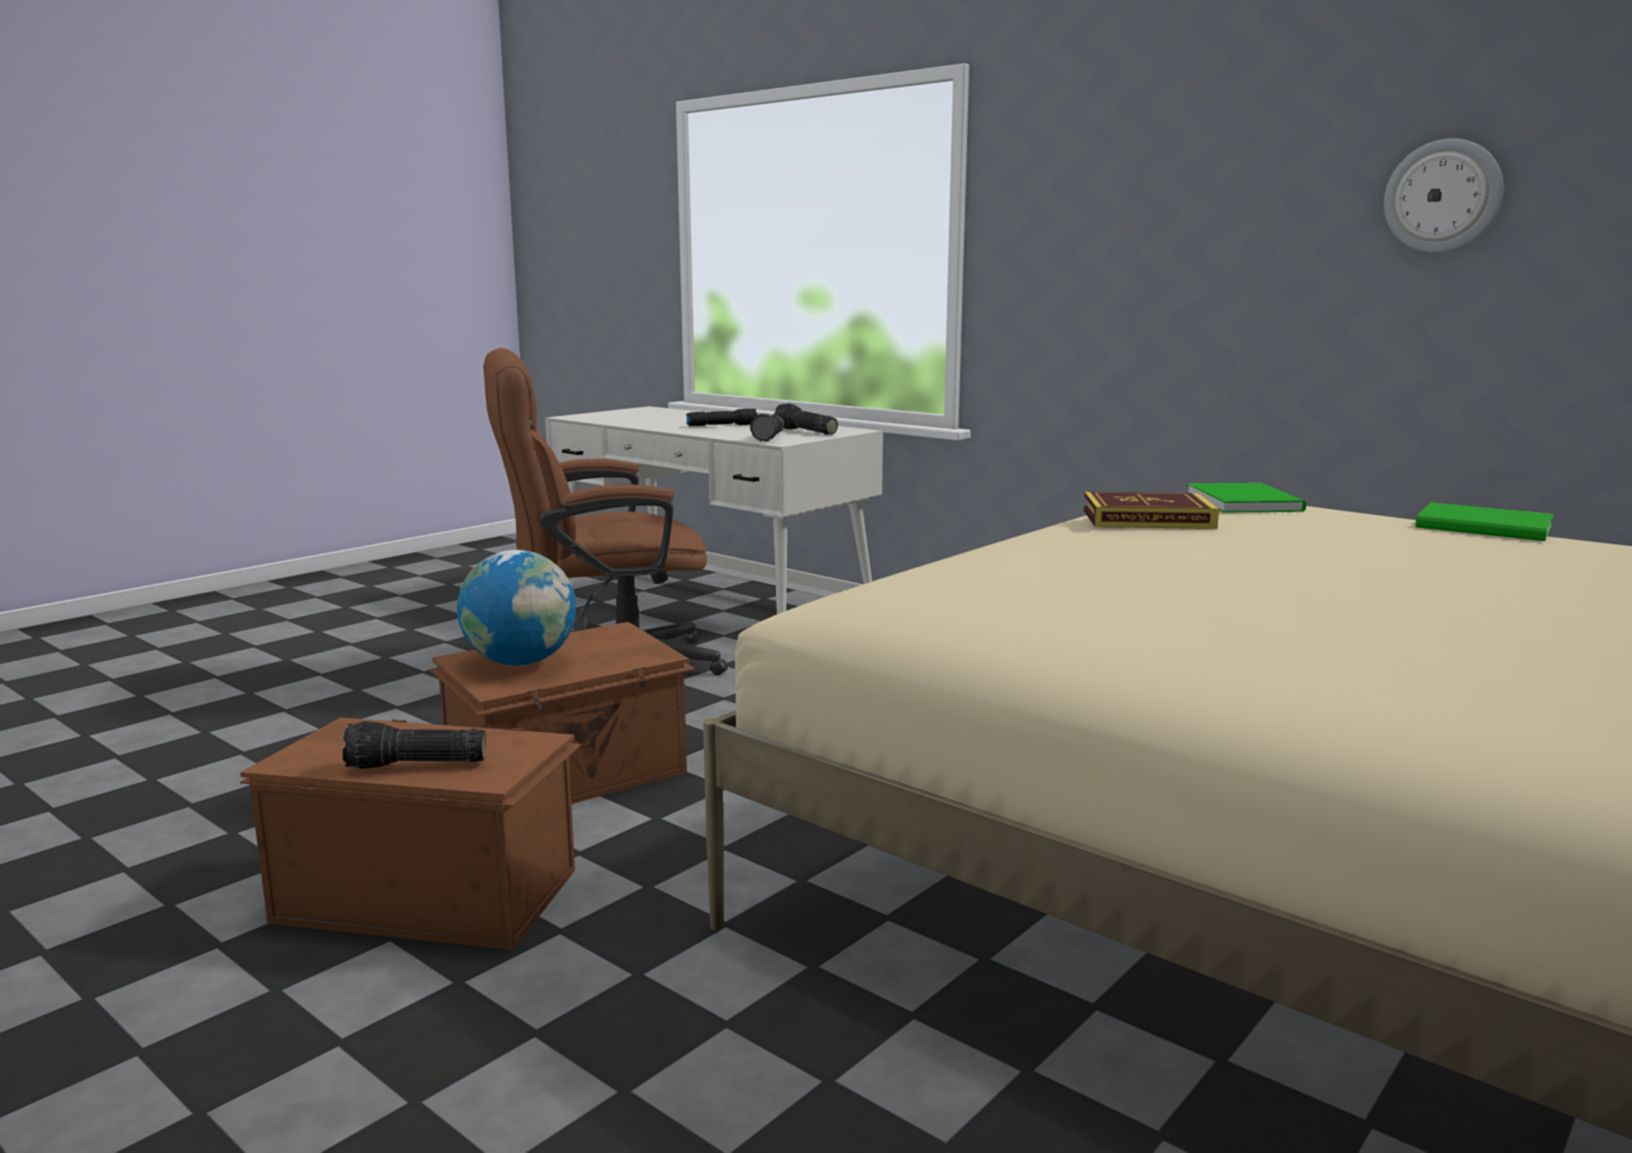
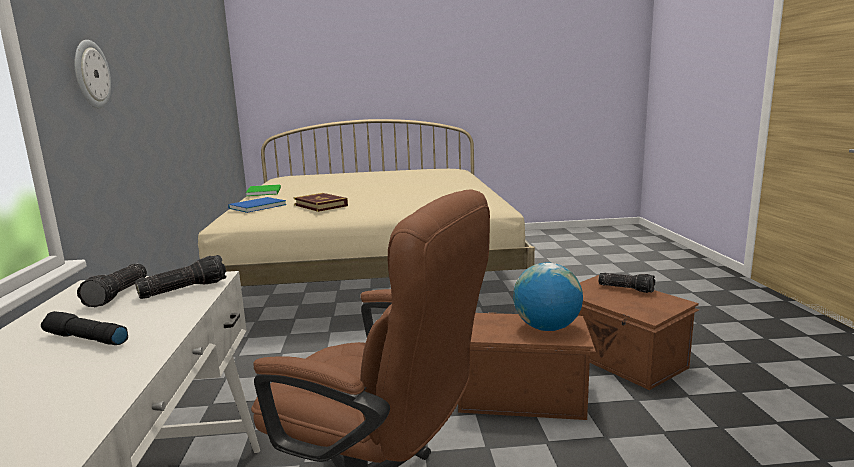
camera: 135 degrees left, 0 degrees up
green book [1187,483,1306,512] -> blue book [228,197,286,213]
wall clock [1384,138,1503,253] -> wall clock moved to [75,40,111,108]

